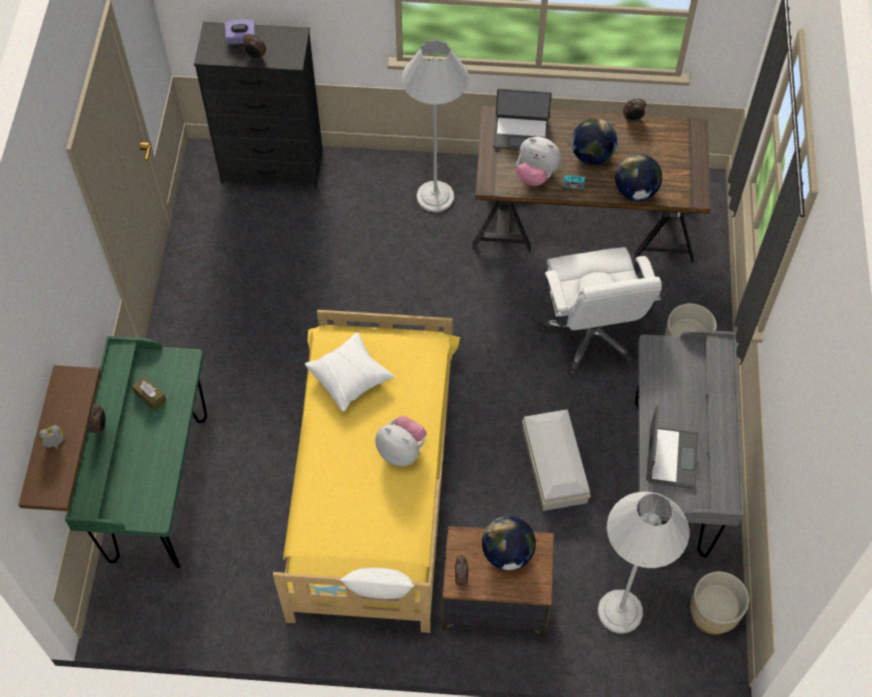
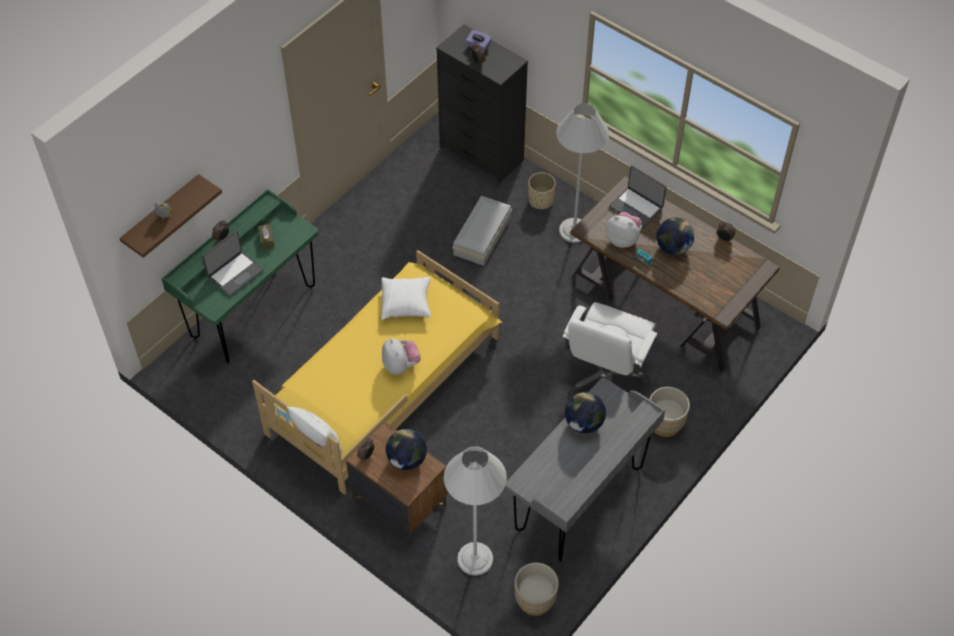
camera: 35 degrees right, 5 degrees down
plush toy [516,137,561,186] -> plush toy turned 150 degrees clockwise [605,212,642,248]
white storage box [522,409,591,511] -> white storage box moved to [452,196,512,266]
globe [615,154,662,201] -> globe moved to [565,392,606,433]
laptop [646,405,698,489] -> laptop moved to [202,230,264,296]
none -> beige planter [528,172,556,209]

